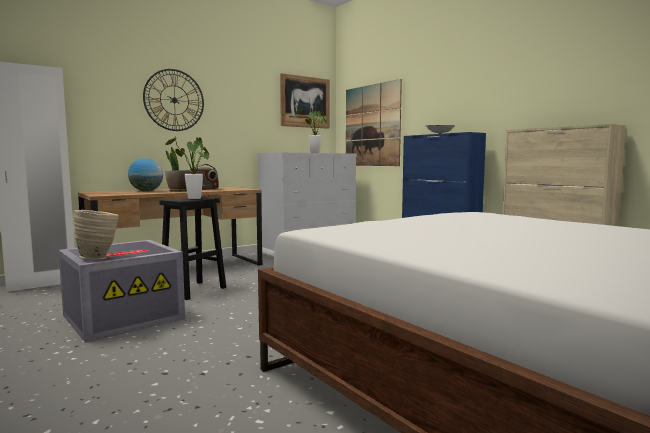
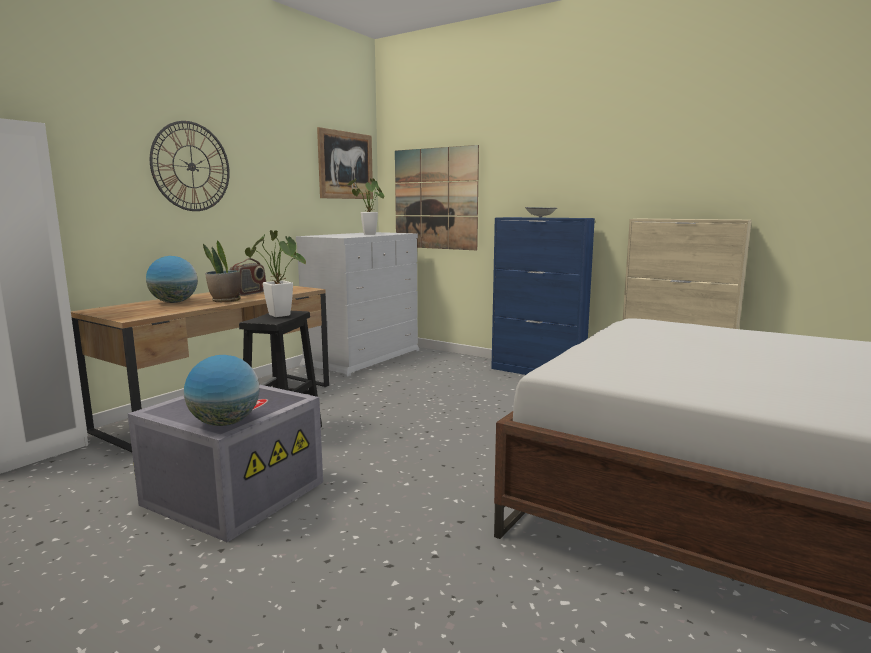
camera: 20 degrees left, 5 degrees up
beige vase [74,210,119,259] -> globe [184,355,259,426]

